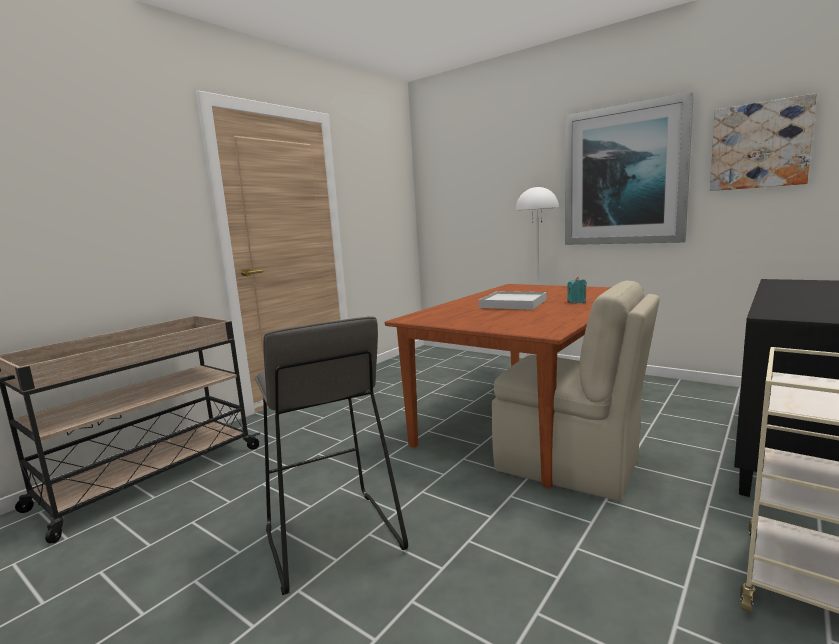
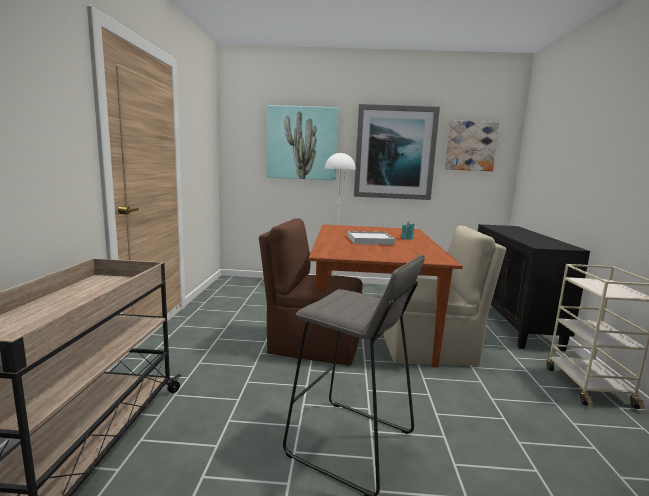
camera: 35 degrees left, 0 degrees up
none -> brown chair [259,218,363,366]
none -> picture [266,105,338,180]

